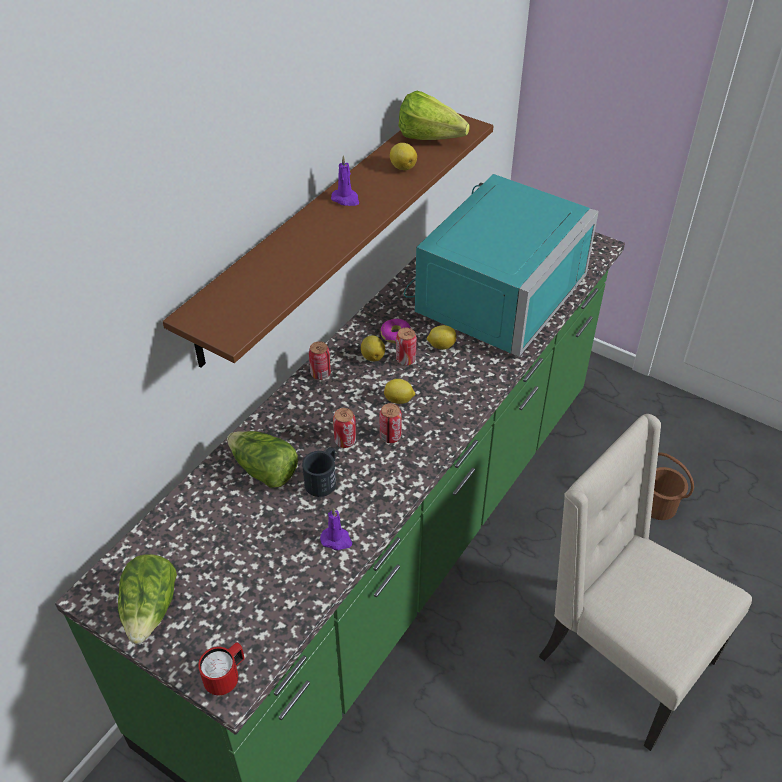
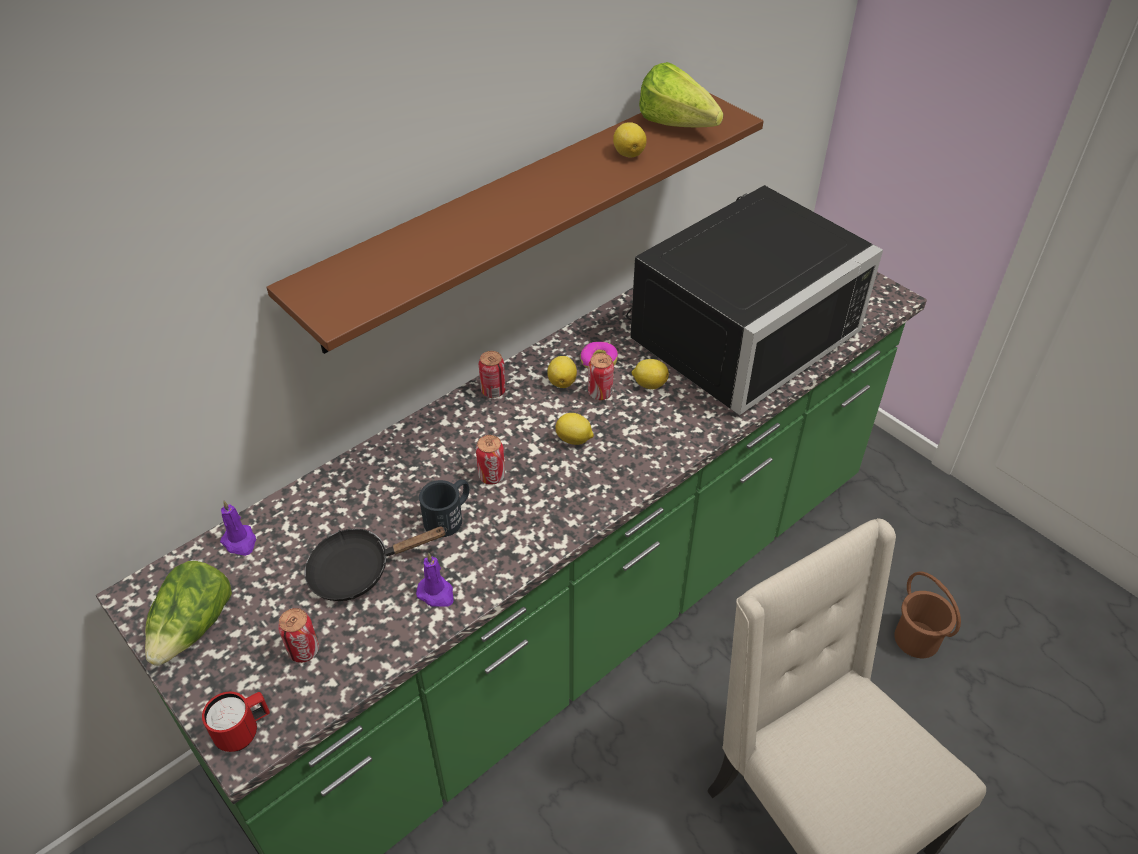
camera: 15 degrees right, 0 degrees up
lettuce [227,431,298,488] -> none
purple candle [331,155,359,206] -> purple candle moved to [220,500,256,556]
can [379,403,402,443] -> can moved to [278,608,319,663]
turquoise microwave [404,174,599,357] -> black microwave [626,185,883,415]
none -> black frying pan [304,527,447,601]

